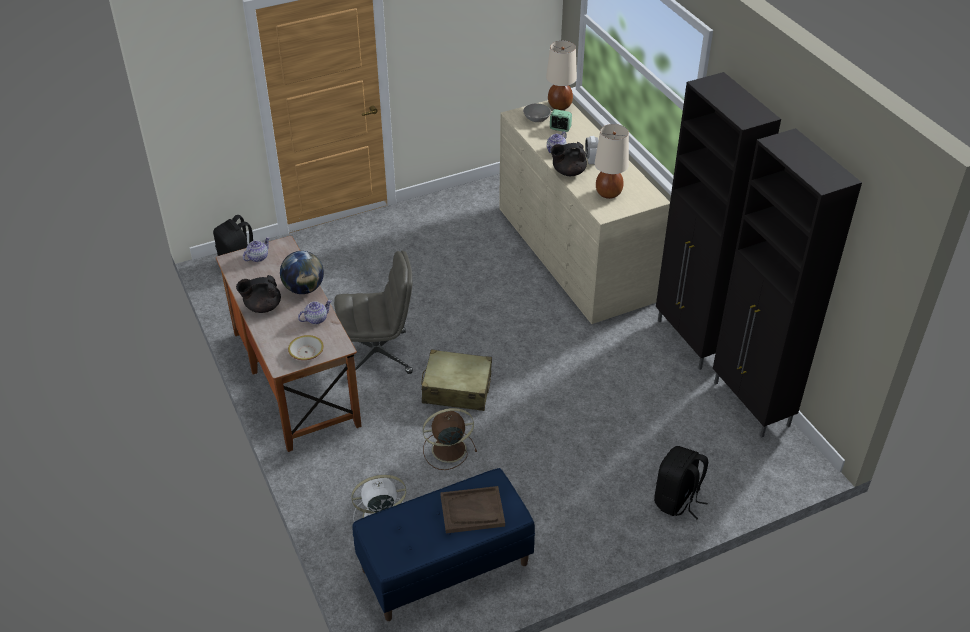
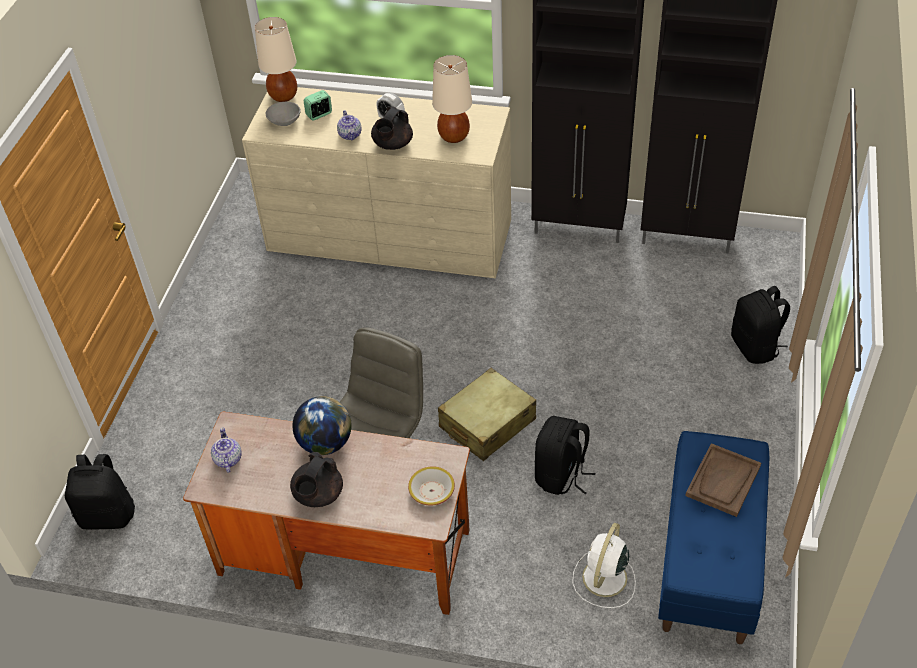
camera: 50 degrees left, 5 degrees up
teapot [298,300,332,325] -> none
brown fan [423,408,477,470] -> black backpack [535,416,595,495]

